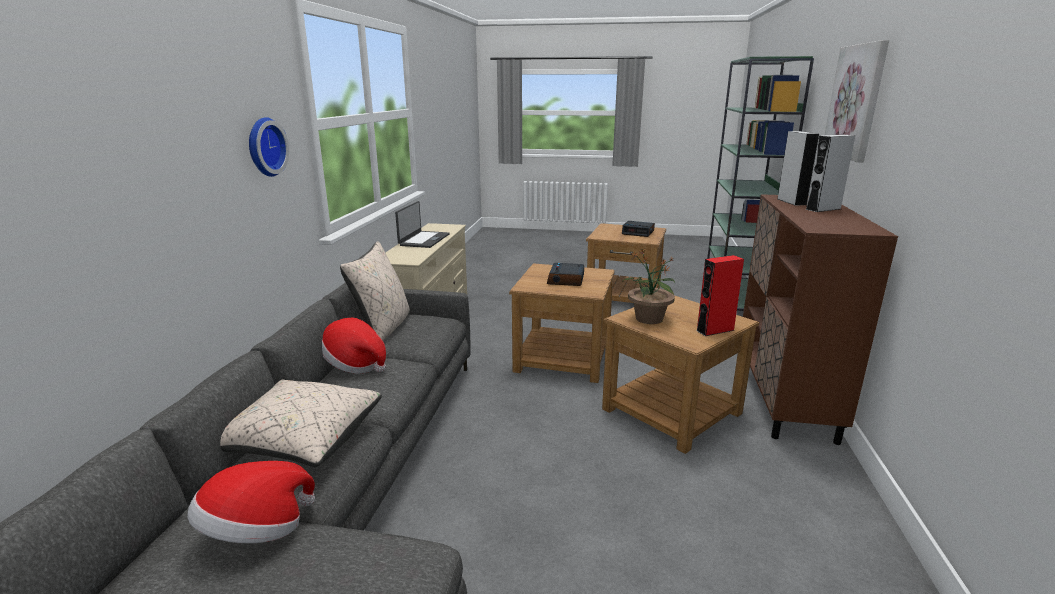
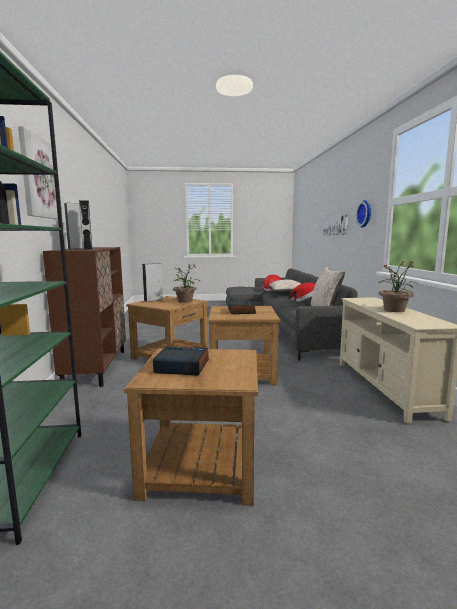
camera: 165 degrees right, 10 degrees down
laptop [395,201,450,248] -> potted plant [379,260,418,312]
red speaker [696,255,744,336] -> grey speaker [142,263,163,302]
none -> picture [323,214,348,235]

